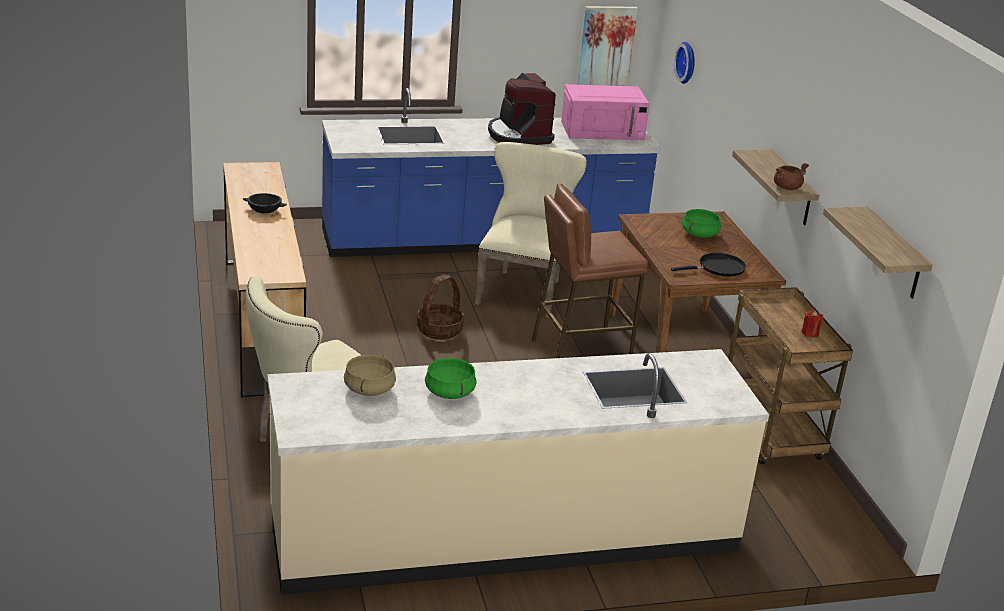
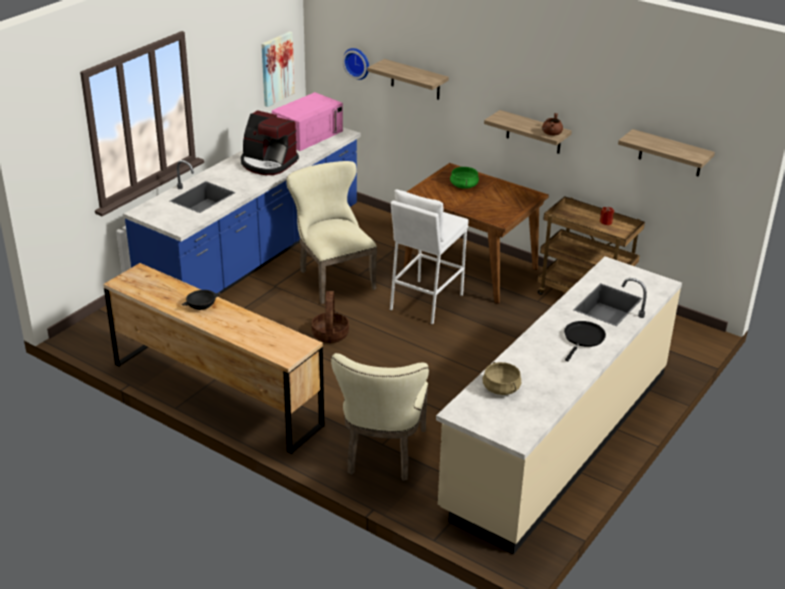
camera: 40 degrees left, 5 degrees up
green cooking pot [425,357,477,399] -> none
brown stool [532,183,648,358] -> white stool [390,189,469,325]
black frying pan [671,253,746,276] -> black frying pan moved to [564,321,606,361]
none -> shelf [367,59,449,100]

